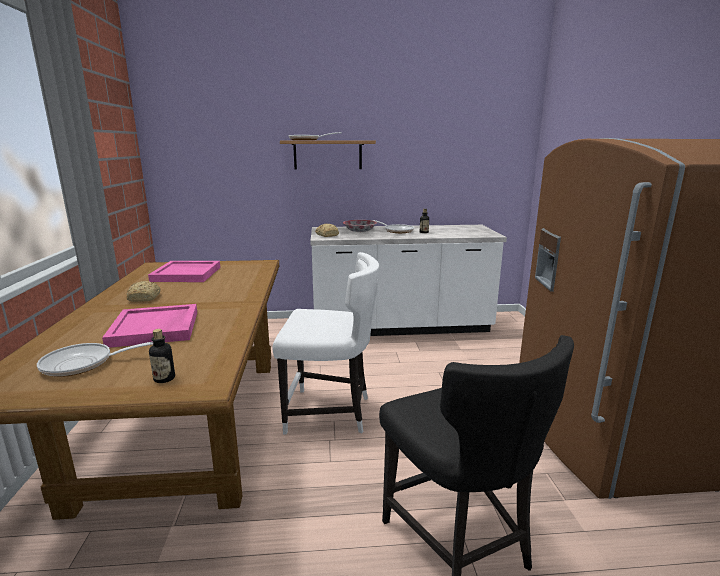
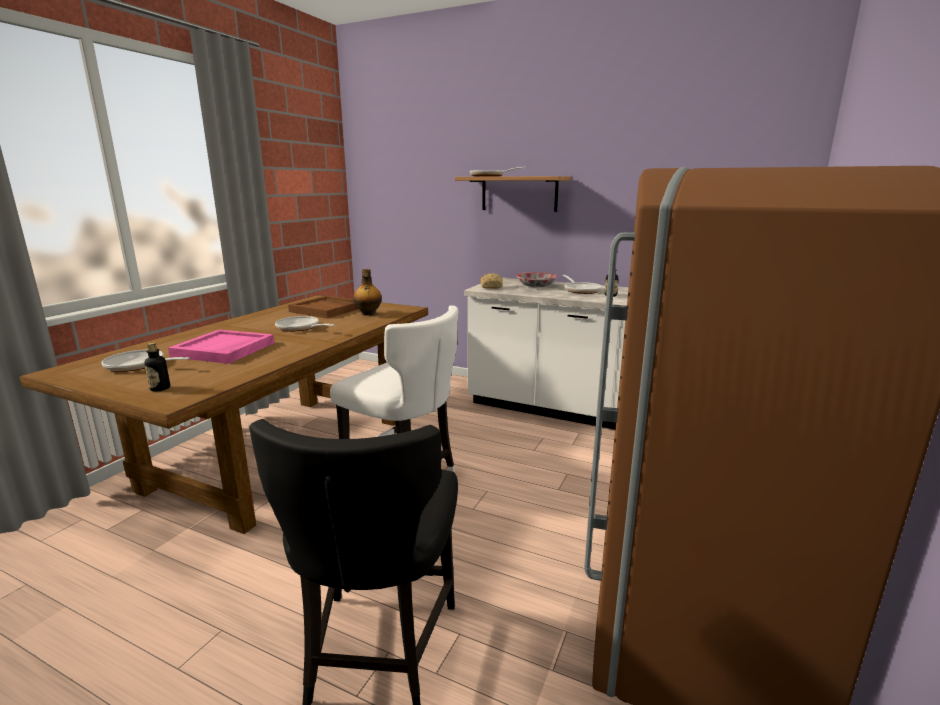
camera: 30 degrees right, 0 degrees up
bread [127,281,160,302] -> none
pink tray [148,261,220,282] -> brown tray [288,296,358,318]
none -> frying pan [275,316,335,332]
none -> bottle [353,269,382,316]

